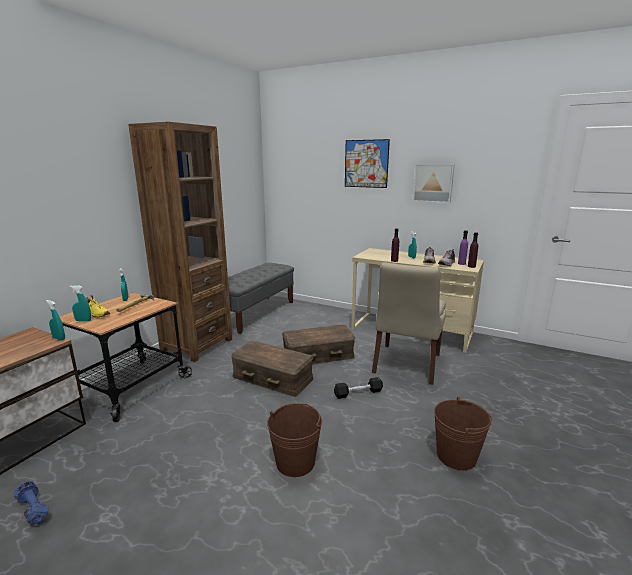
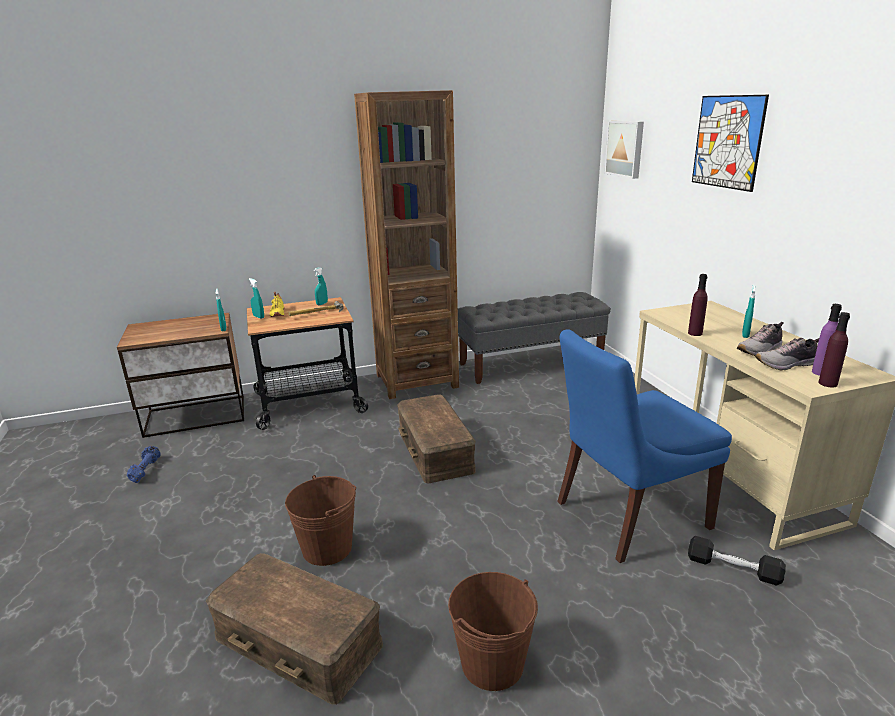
camera: 45 degrees right, 5 degrees up
brown storage box [282,325,355,364] -> brown storage box moved to [206,553,383,705]
black dumbbell [334,377,383,399] -> black dumbbell moved to [688,536,786,585]
beige chair [372,262,446,385] -> blue chair [557,329,732,563]
picture [412,164,455,203] -> picture moved to [604,121,644,179]

